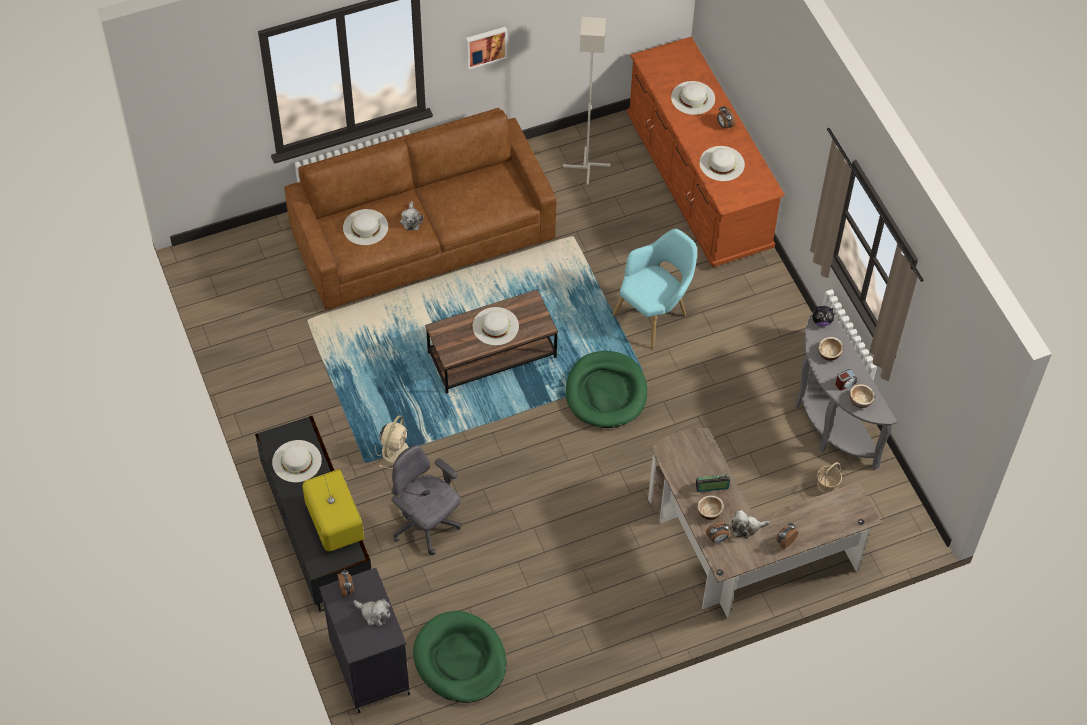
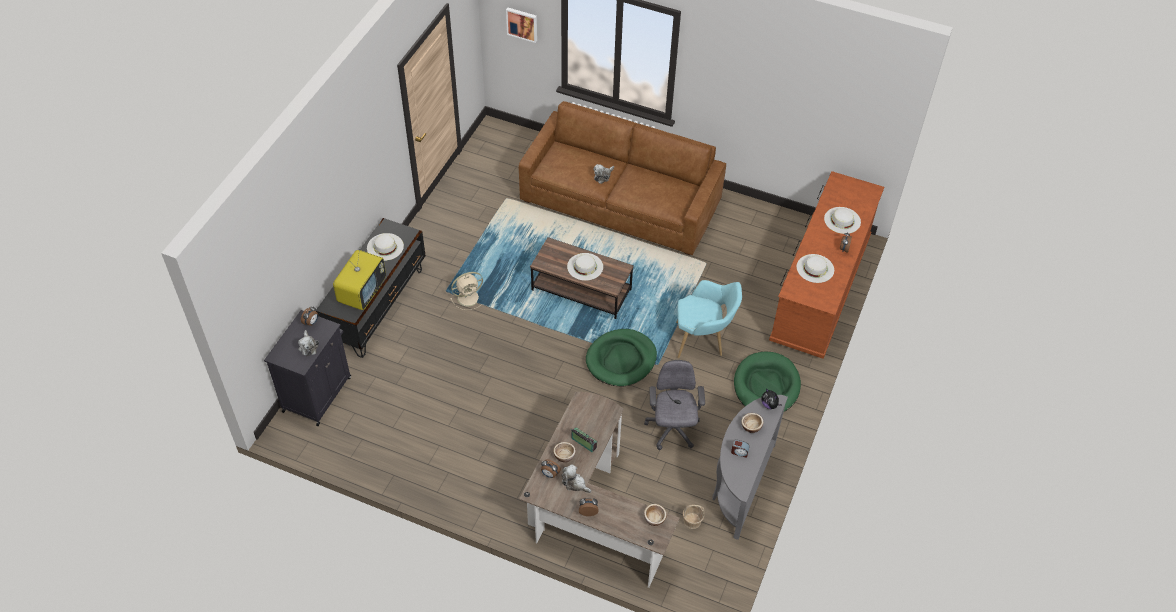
camera: 45 degrees right, 5 degrees down
white hat [343,209,388,245] -> none
grey office chair [391,445,461,555] -> grey office chair moved to [644,360,705,450]
green dog bed [413,611,507,703] -> green dog bed moved to [734,352,801,412]
picture [466,27,507,70] -> picture moved to [506,8,537,43]
grey floor lamp [563,17,611,185] -> none
bowl [850,384,875,408] -> bowl moved to [644,504,667,526]

